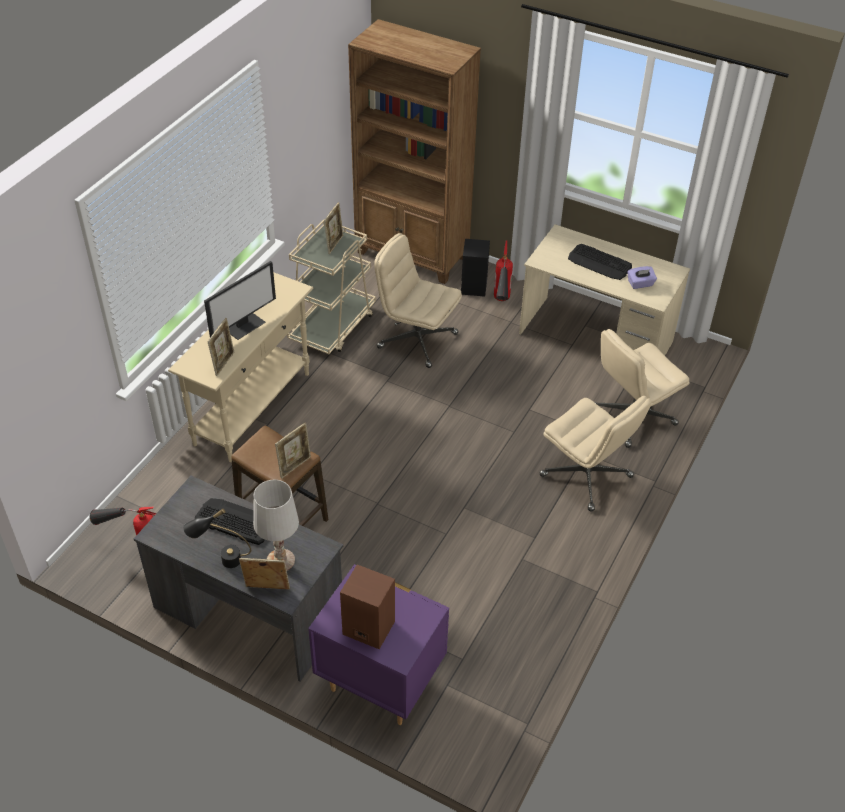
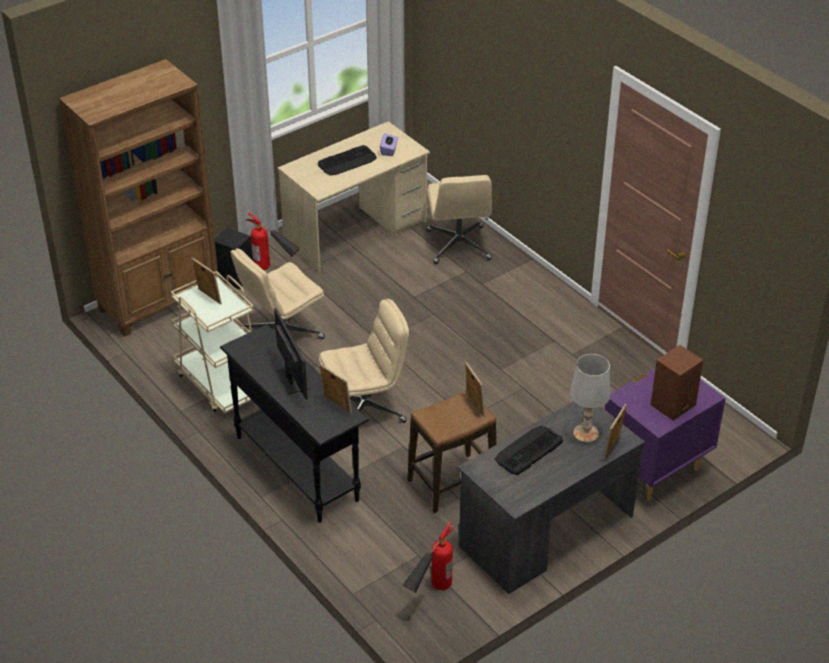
camera: 65 degrees left, 5 degrees down
beige console table [168,272,313,462] -> black console table [220,324,369,523]
black table lamp [183,509,251,568] -> none
beige office chair [539,396,652,512] -> beige office chair moved to [319,299,409,423]

